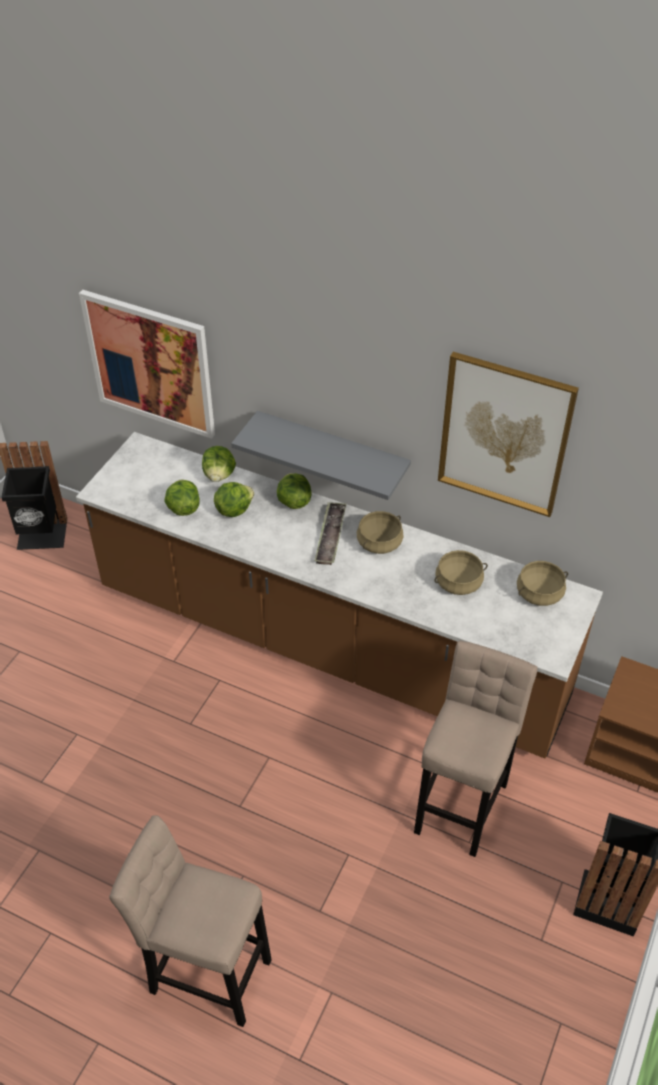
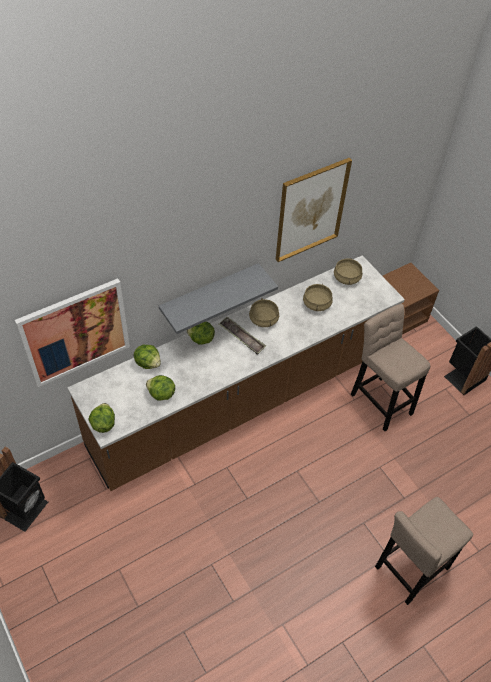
camera: 60 degrees left, 5 degrees up
lettuce [214,482,254,517] -> lettuce moved to [89,403,115,433]

